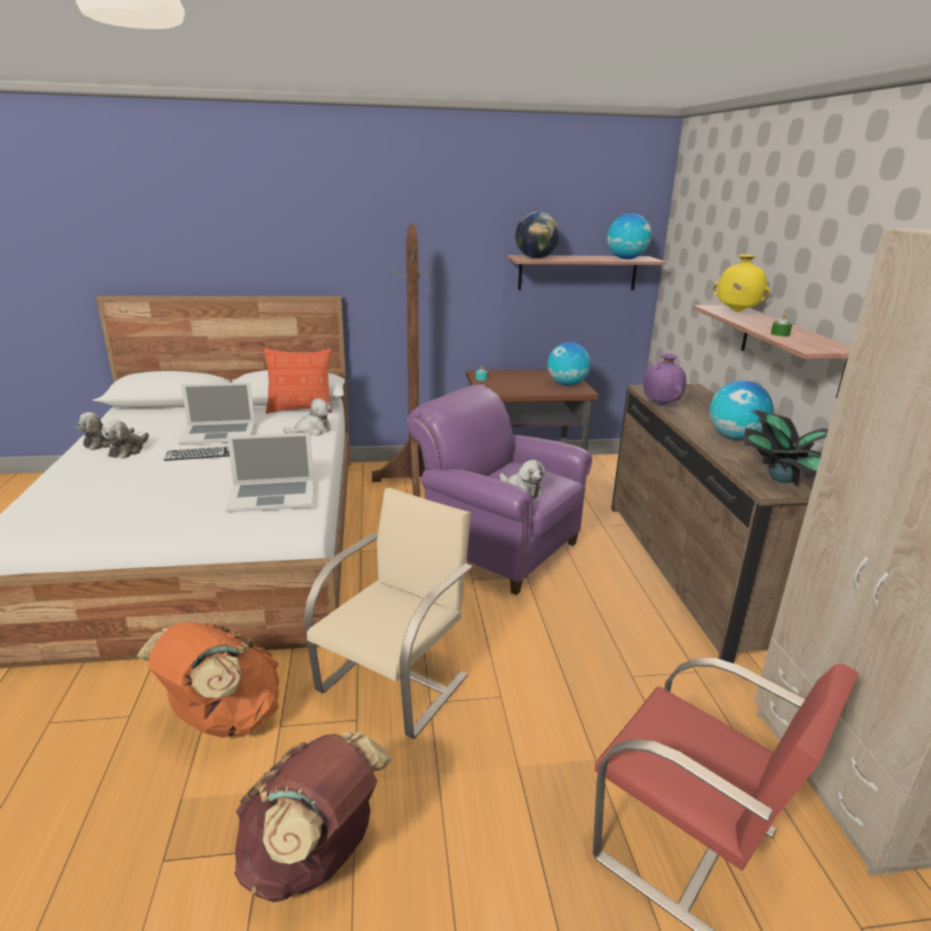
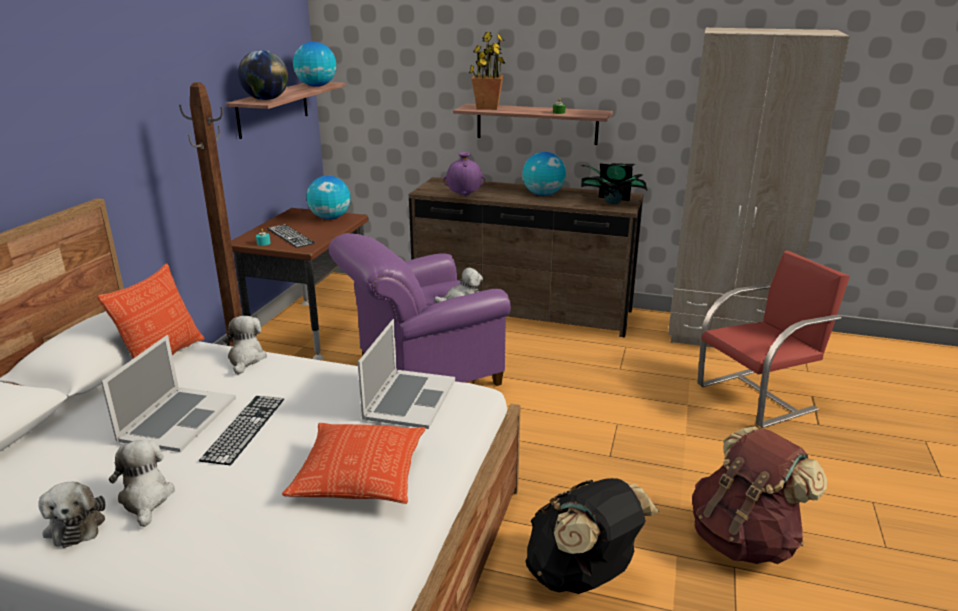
camera: 65 degrees left, 0 degrees up
plush toy [102,420,149,459] -> plush toy turned 150 degrees counterclockwise [109,440,175,527]
orange backpack [137,622,279,738] -> black backpack [525,478,659,594]
beige chair [304,488,473,739] -> none
yellow vase [713,254,770,312] -> potted plant [469,32,506,110]
none -> keyboard [267,224,315,248]
none -> orange pillow [282,423,425,504]

